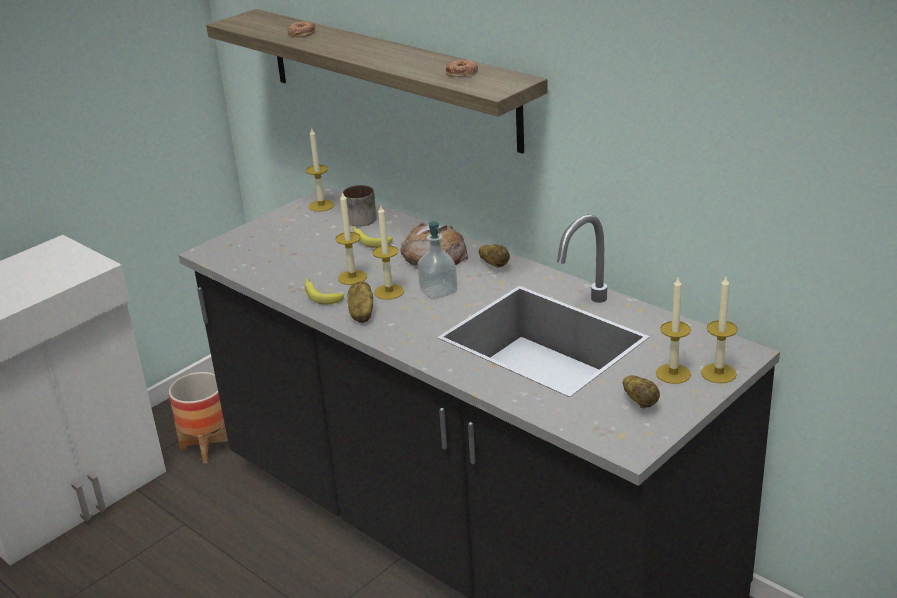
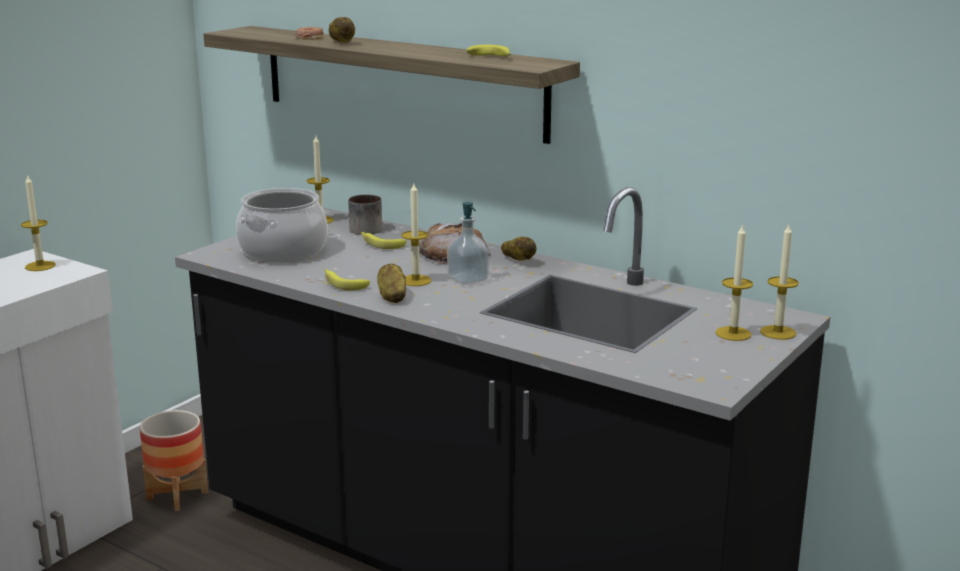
camera: 10 degrees left, 10 degrees down
candle [335,191,367,285] -> candle moved to [21,174,56,271]
donut [446,60,478,77] -> banana [466,45,511,57]
potato [623,375,660,408] -> potato moved to [329,17,355,43]
none -> cooking pot [236,188,328,262]

